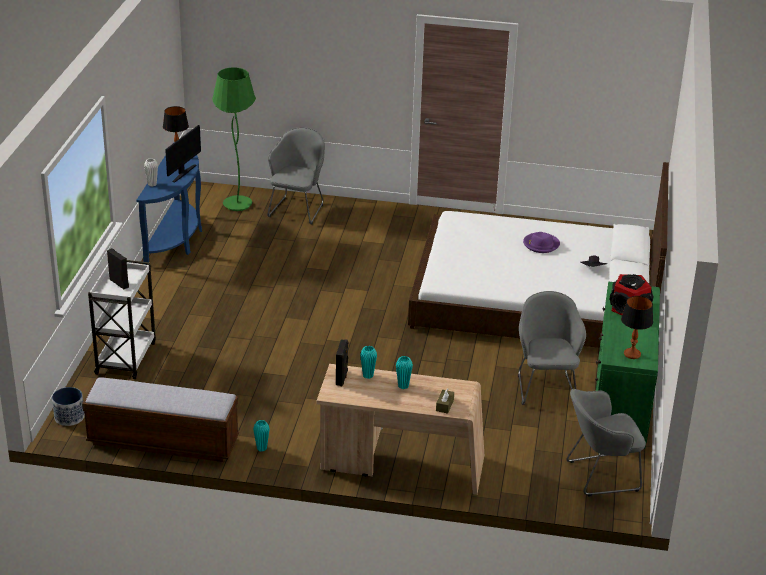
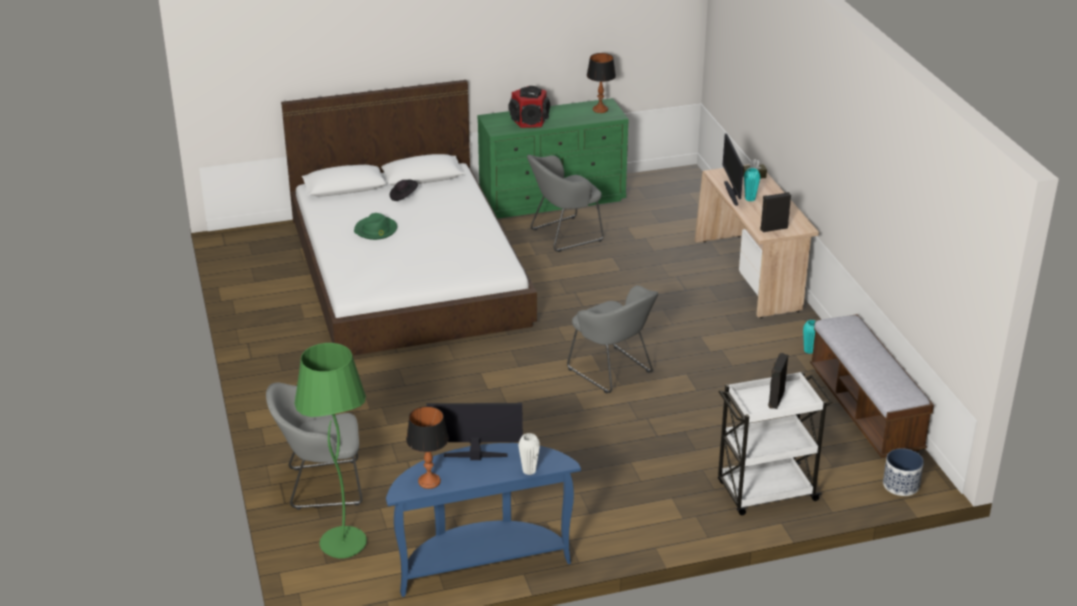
camera: 115 degrees left, 0 degrees up
turquoise vase [360,346,377,379] -> none
purple hat [523,232,560,253] -> green hat [354,213,397,240]
grey armchair [567,389,646,496] -> grey armchair moved to [567,285,658,393]
none -> monitor [723,133,744,206]

